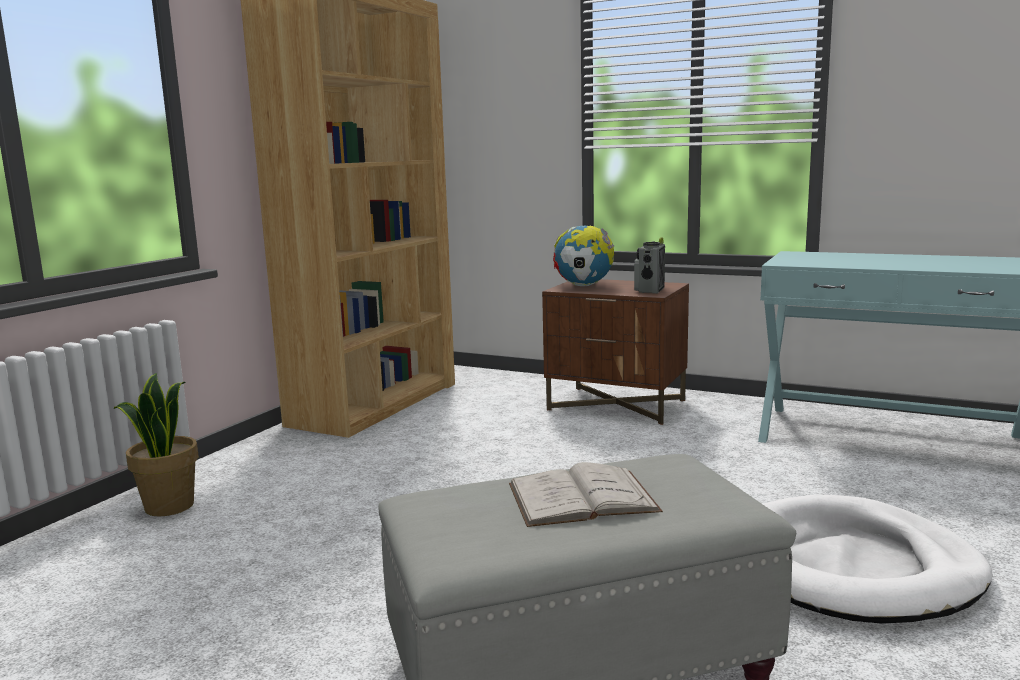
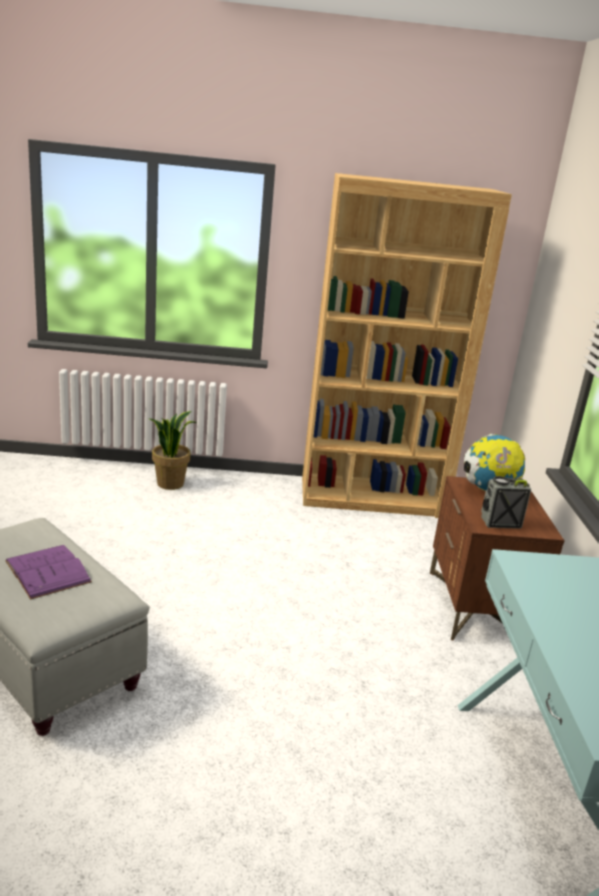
camera: 60 degrees right, 10 degrees up
white book [509,462,663,527] -> purple book [5,545,92,600]
white dog bed [763,495,992,624] -> none

